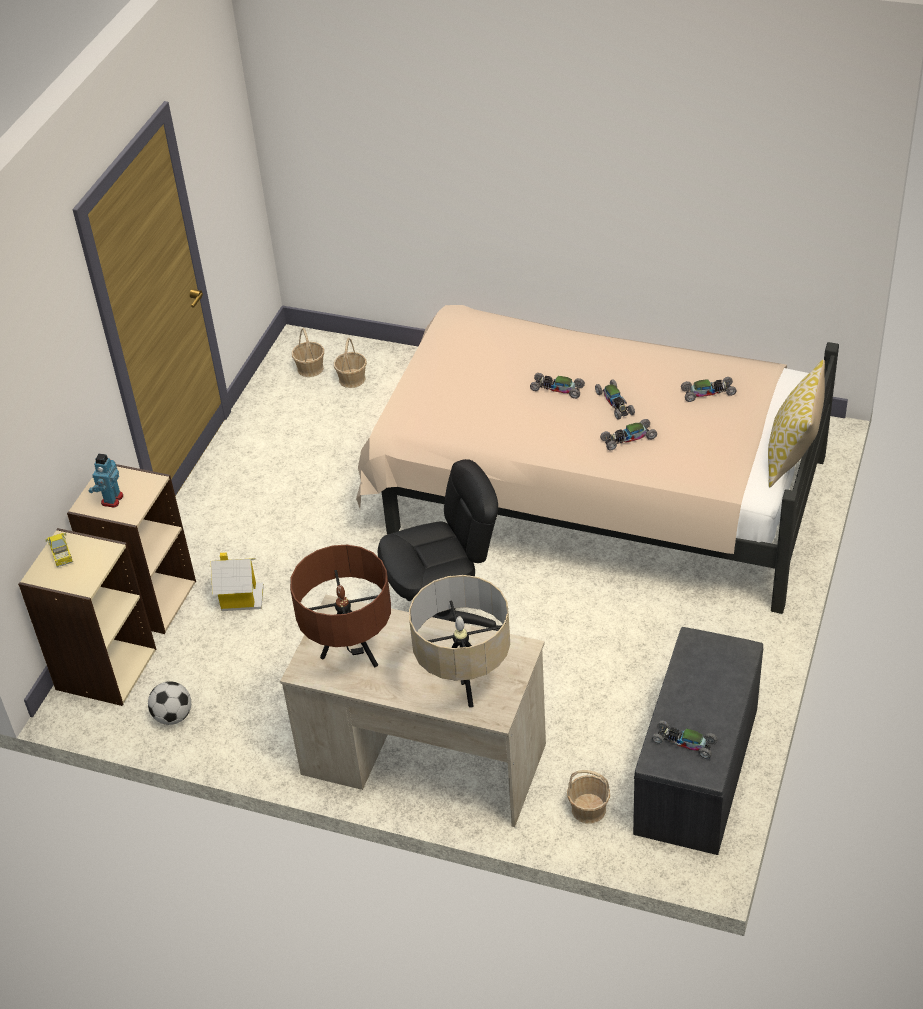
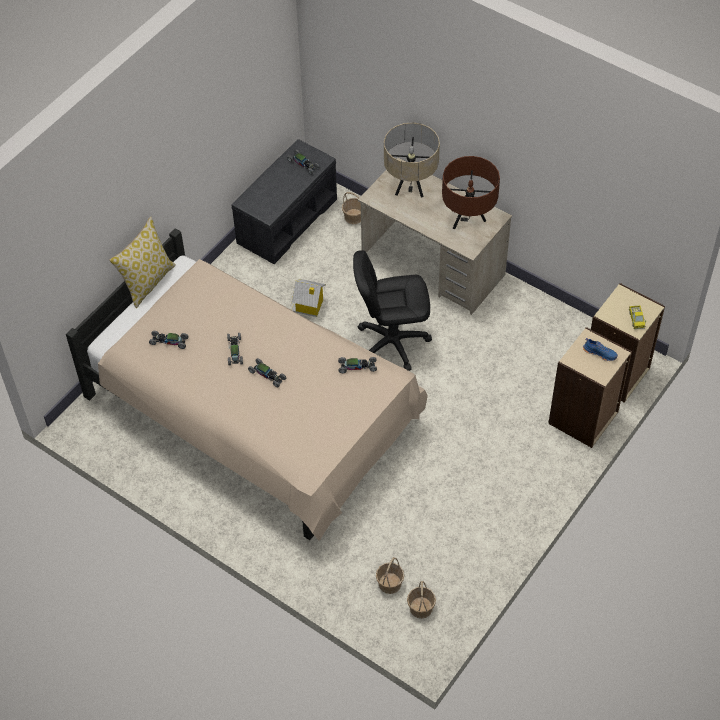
camera: 165 degrees left, 10 degrees up
toy robot [89,453,123,508] -> blue shoe [583,338,618,361]
football [148,681,191,725] -> none
toy house [211,553,264,611] -> toy house moved to [292,279,326,317]
toy car [600,419,657,451] -> toy car moved to [338,357,377,373]

